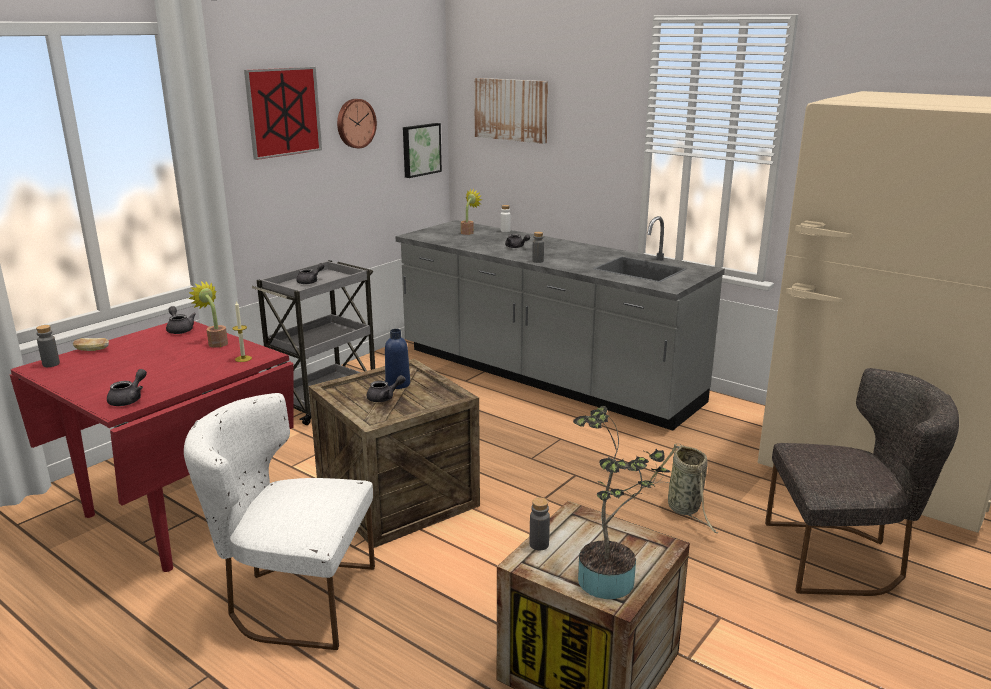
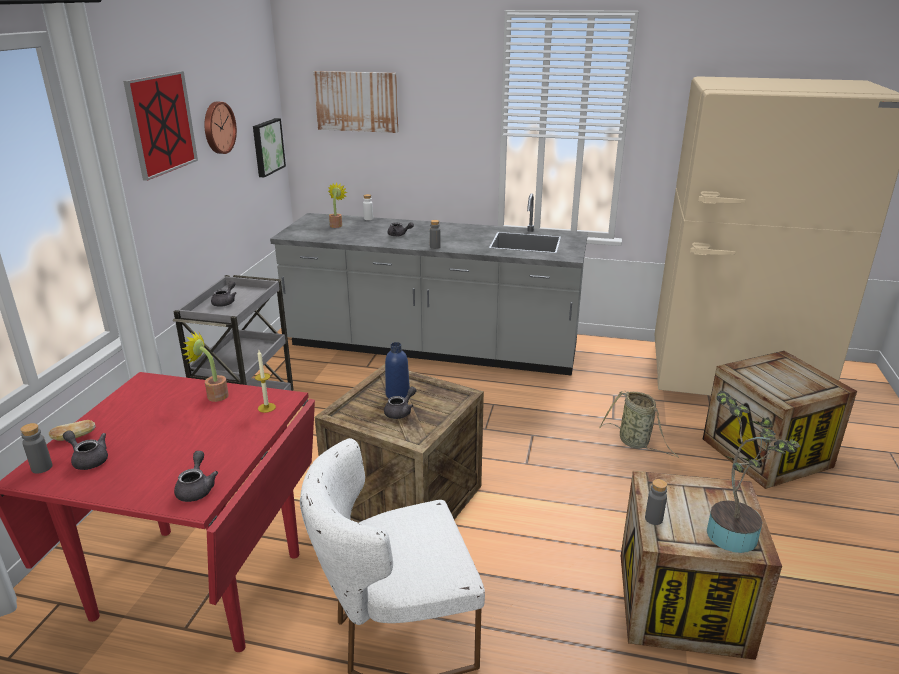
camera: 25 degrees left, 5 degrees up
grey teapot [166,306,196,334] -> grey teapot moved to [63,430,108,470]
grey chair [765,368,959,596] -> crate [703,351,857,489]

